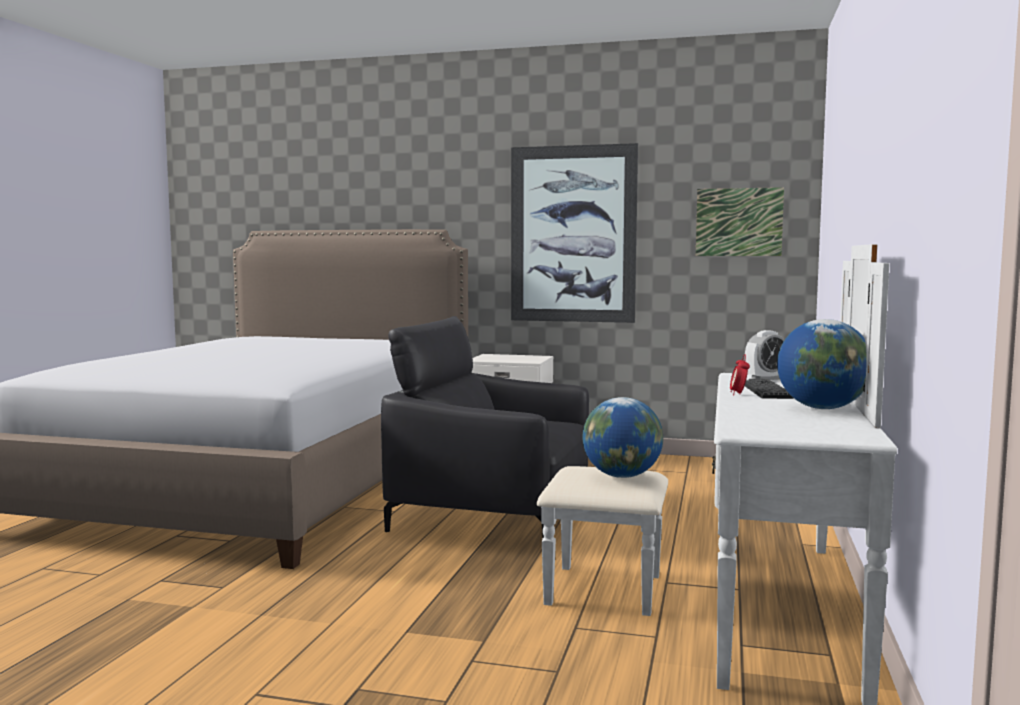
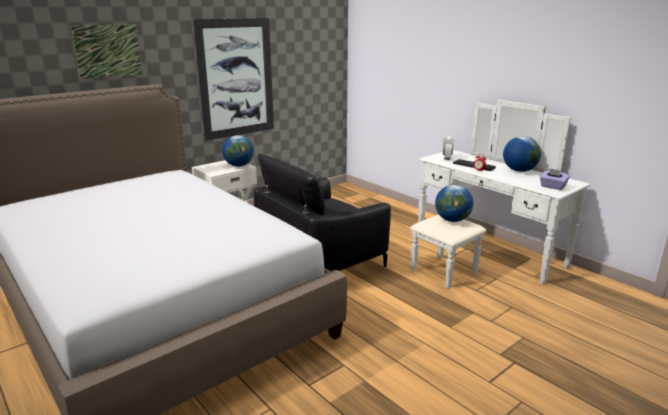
camera: 55 degrees left, 15 degrees up
picture [696,187,784,256] -> picture moved to [71,24,142,79]
none -> globe [222,135,254,167]
none -> purple tissue box [540,168,570,190]

